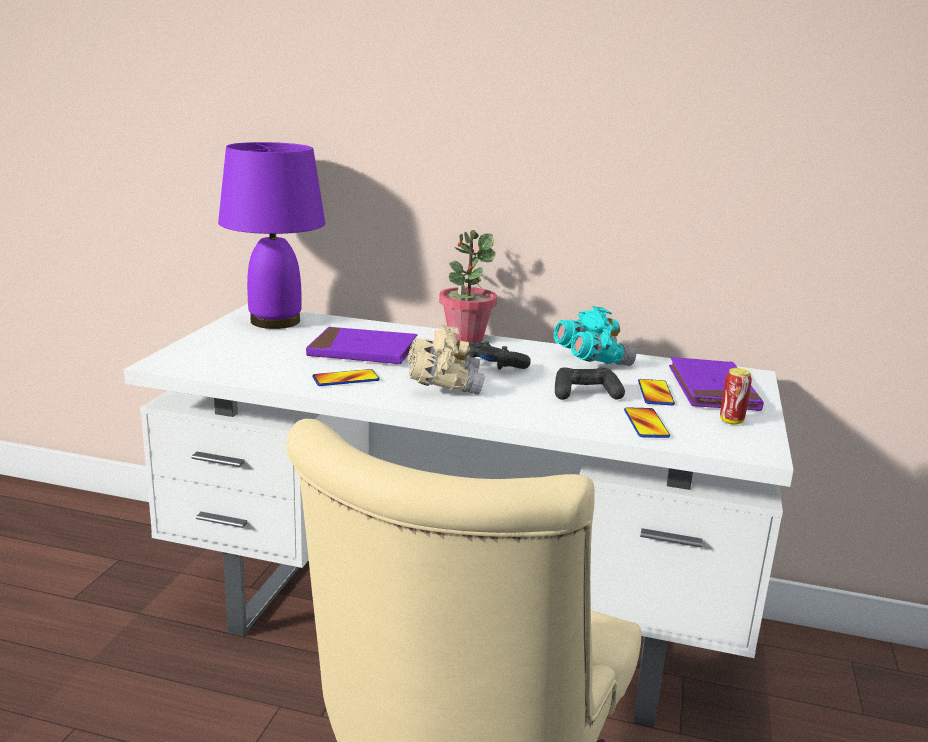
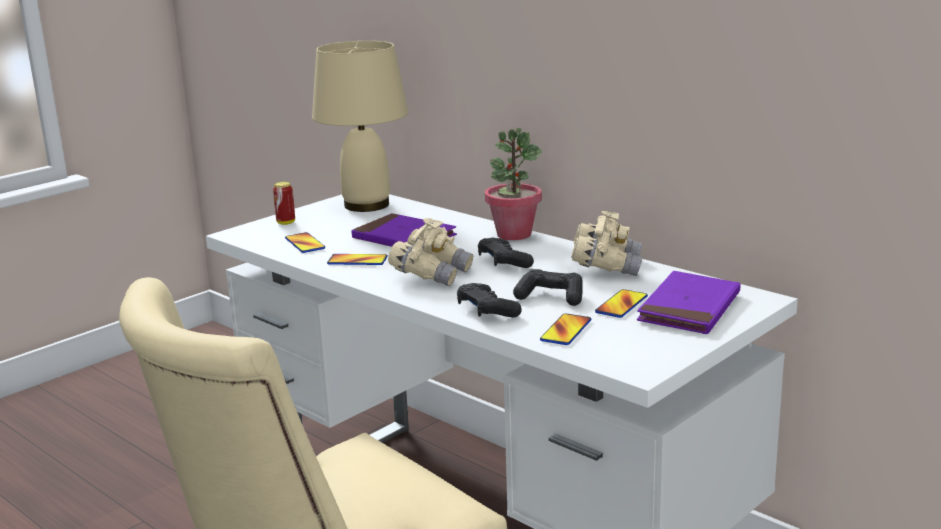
camera: 30 degrees right, 0 degrees up
purple table lamp [218,142,325,329] -> beige table lamp [312,41,408,212]
turquoise binoculars [554,306,636,366] -> beige binoculars [571,211,642,276]
can [720,368,752,424] -> can moved to [273,182,295,225]
none -> phone [285,232,325,253]
none -> black game controller [457,283,522,318]

